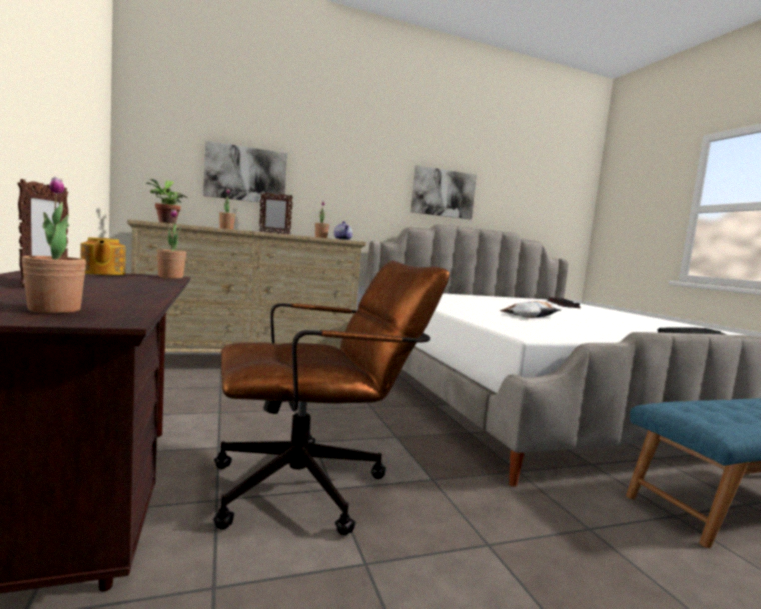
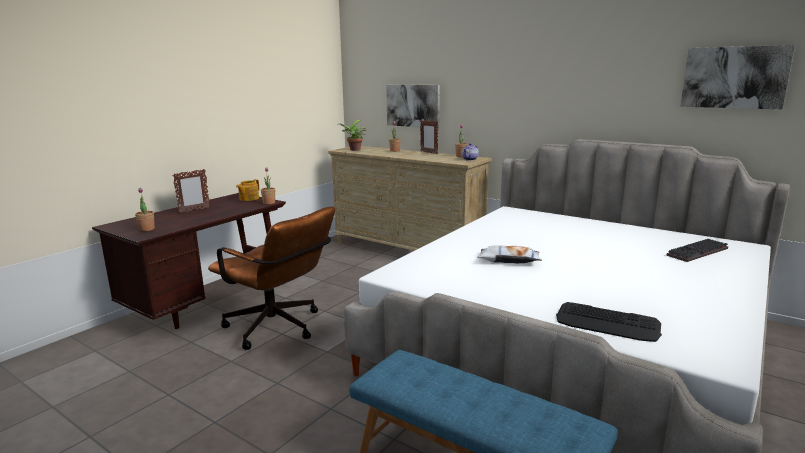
camera: 55 degrees right, 10 degrees up
picture [411,165,477,219] -> picture moved to [680,45,795,109]

